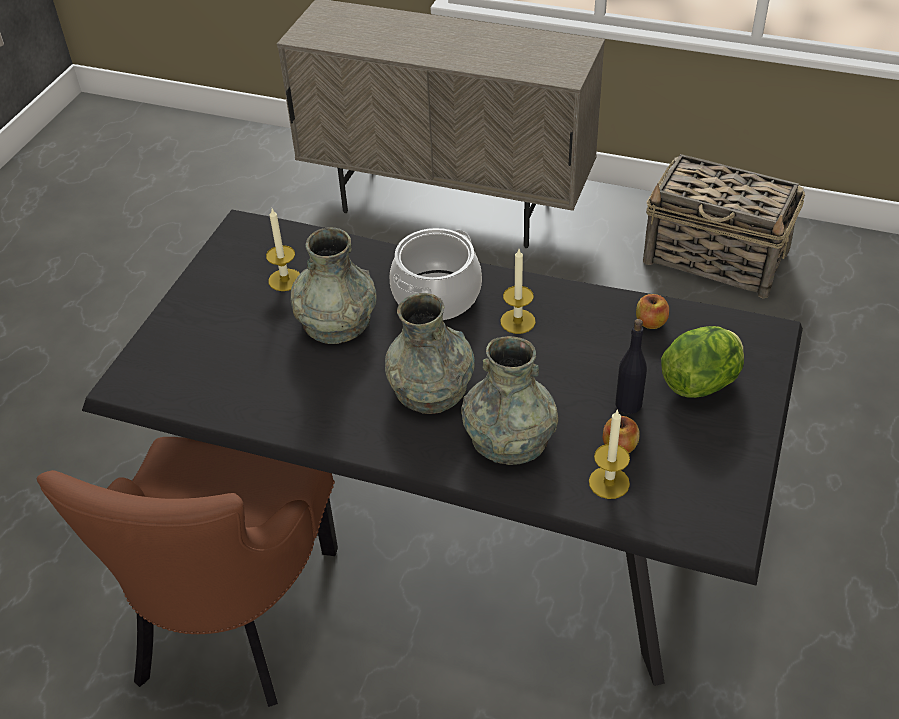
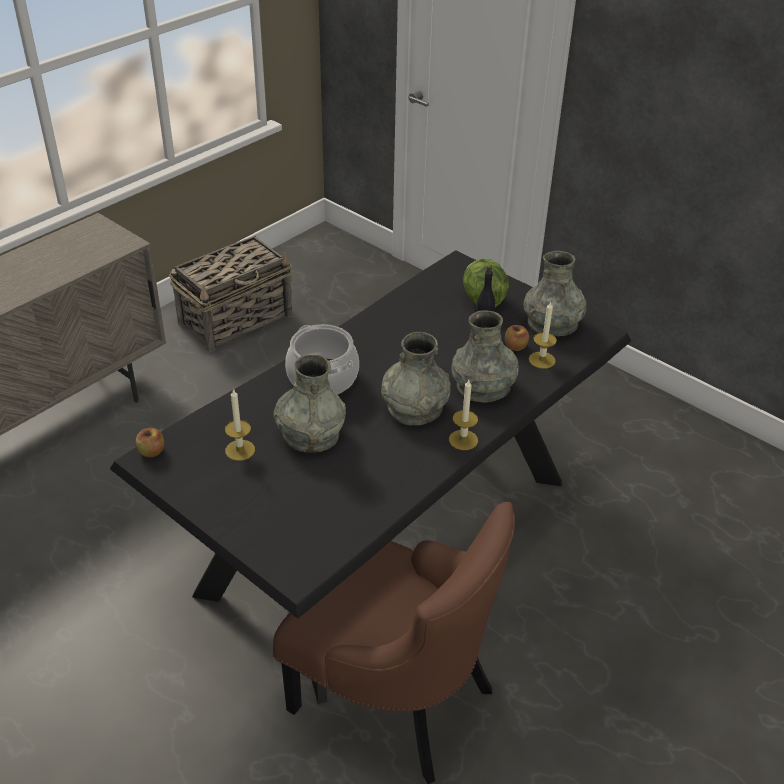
camera: 70 degrees left, 5 degrees down
candle [500,249,536,334] -> candle moved to [449,380,478,450]
apple [636,294,669,329] -> apple moved to [136,428,165,457]
none -> grey vase [524,251,587,336]

